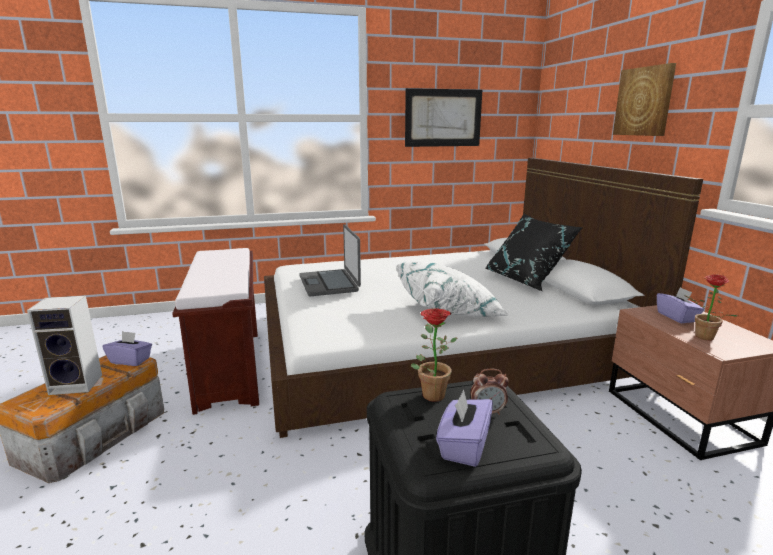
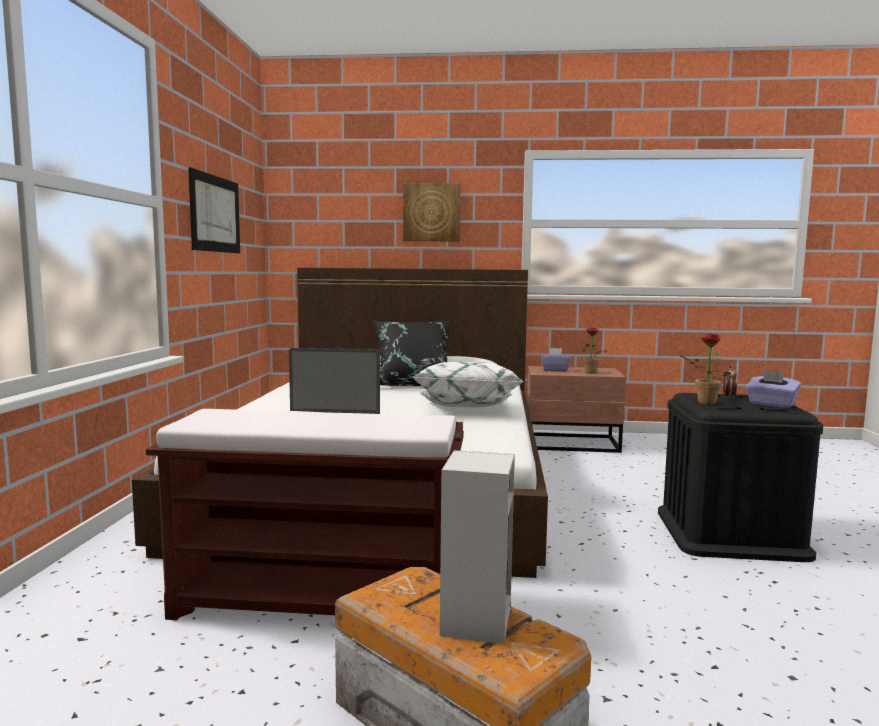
camera: 70 degrees left, 10 degrees down
purple tissue box [103,331,152,366] -> none

